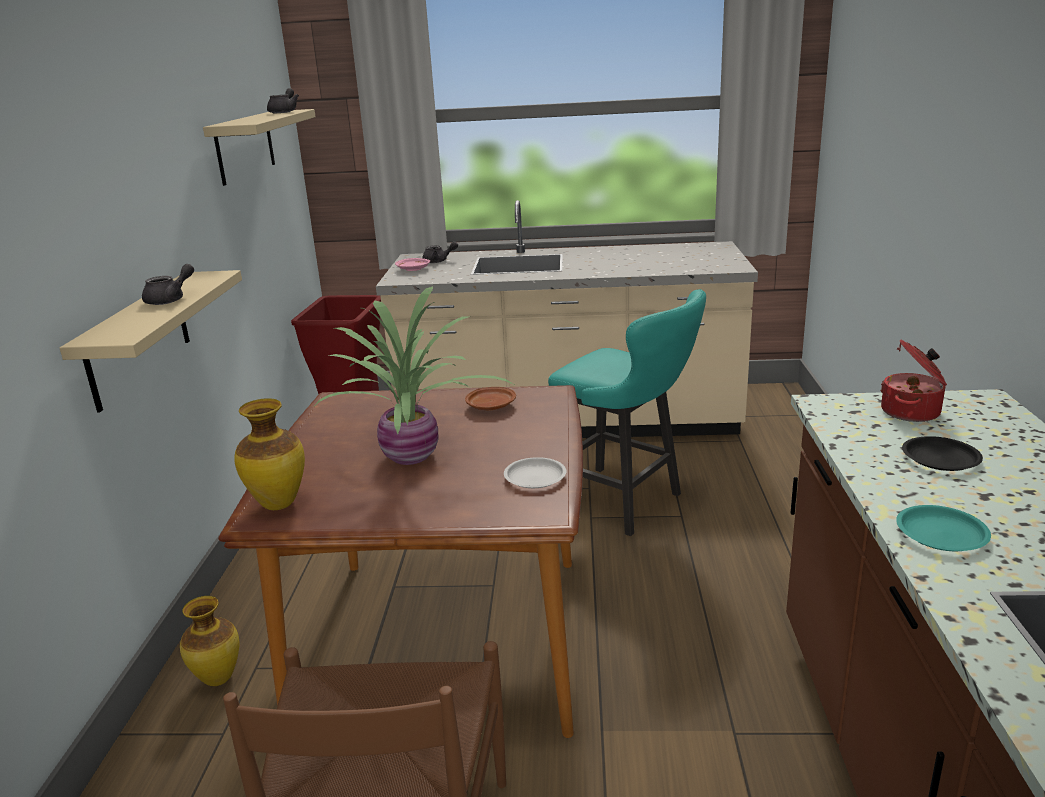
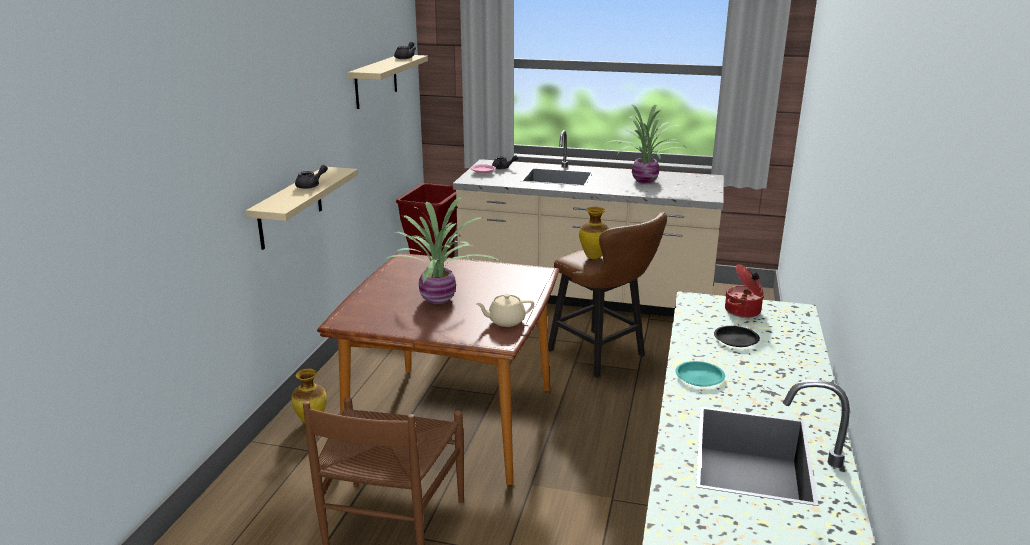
camera: 10 degrees right, 0 degrees up
vase [234,398,305,510] -> vase moved to [579,207,609,259]
brown plate [465,387,516,410] -> none
white plate [504,457,566,488] -> beige teapot [475,294,534,327]
turquoise stool [548,289,706,536] -> brown stool [548,212,667,378]
none -> potted plant [607,104,687,183]

